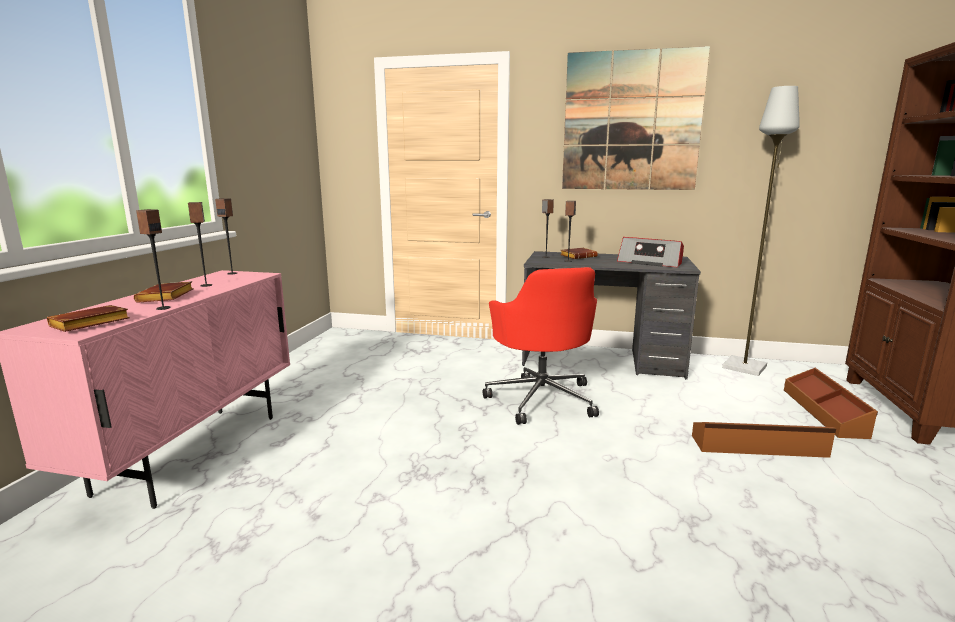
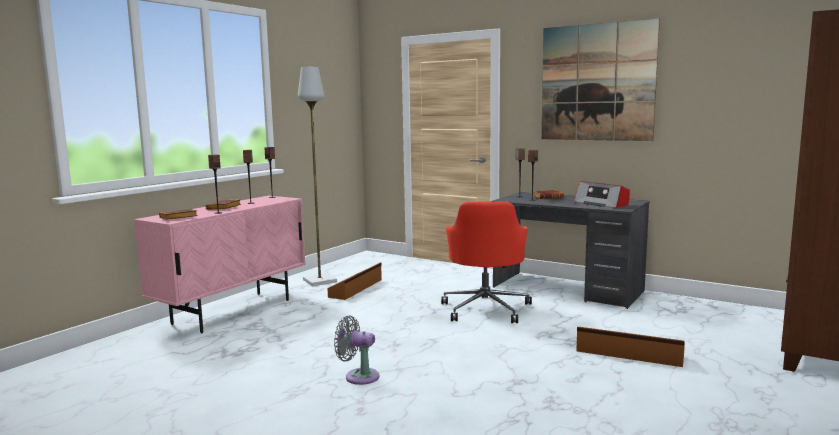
camera: 20 degrees right, 5 degrees down
grey floor lamp [722,86,800,376] -> grey floor lamp moved to [298,67,337,286]
brown storage box [784,368,878,439] -> brown storage box moved to [327,263,382,300]
none -> grey fan [334,315,380,385]

